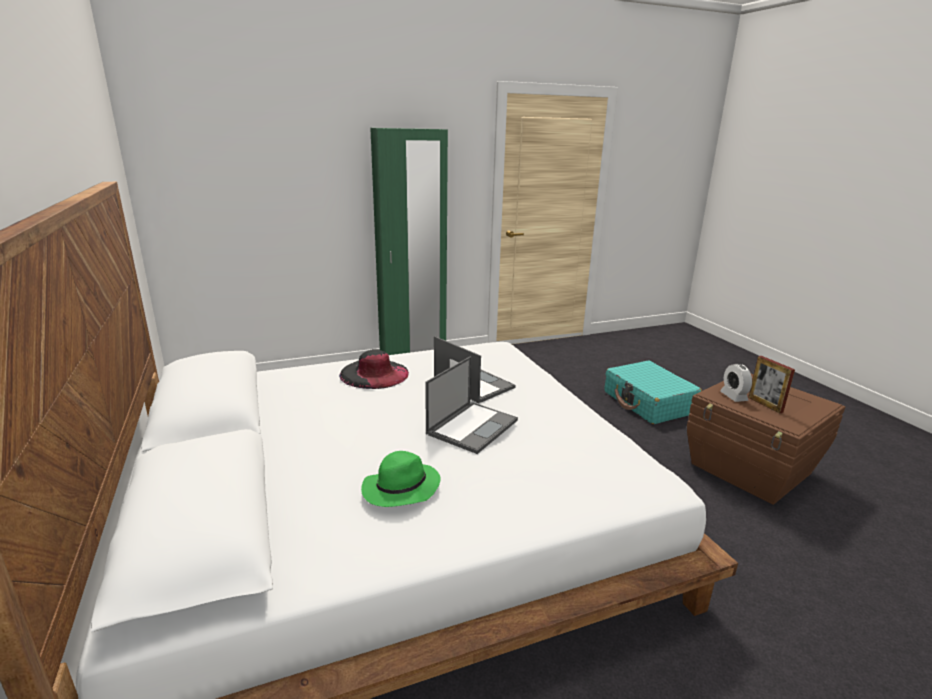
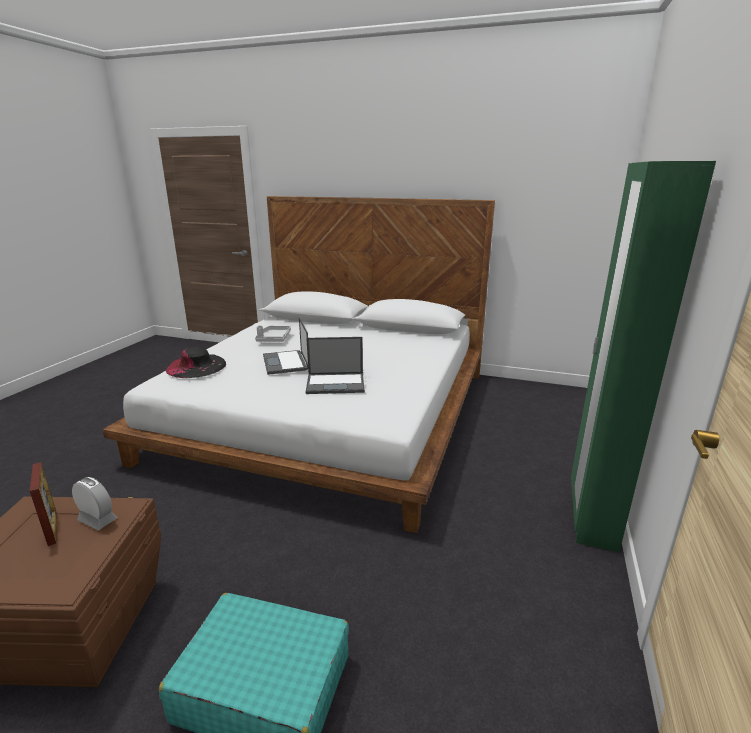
camera: 130 degrees right, 0 degrees up
black hat [339,349,409,389] -> black hat moved to [166,346,226,378]
green hat [361,451,441,507] -> grey tray [255,325,291,342]
picture frame [748,356,795,413] -> picture frame turned 45 degrees clockwise [30,462,57,546]

